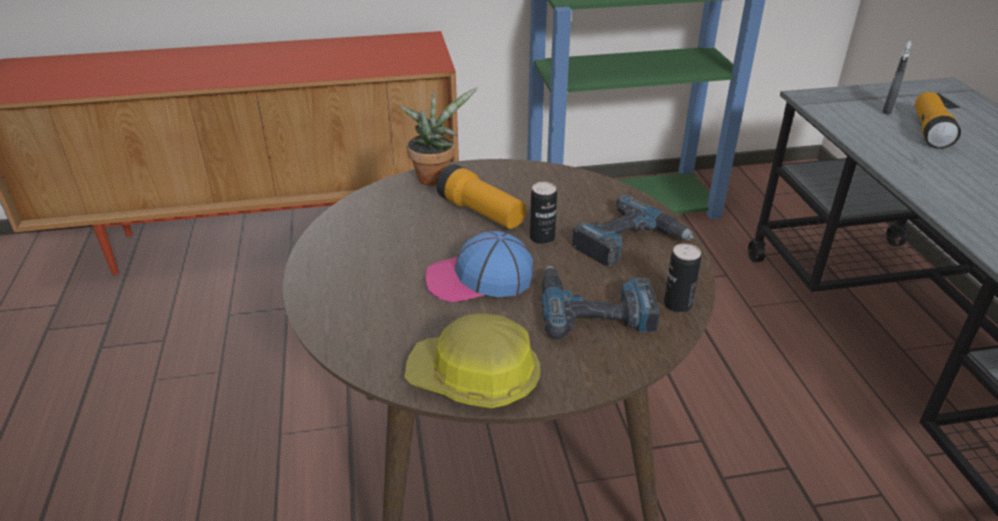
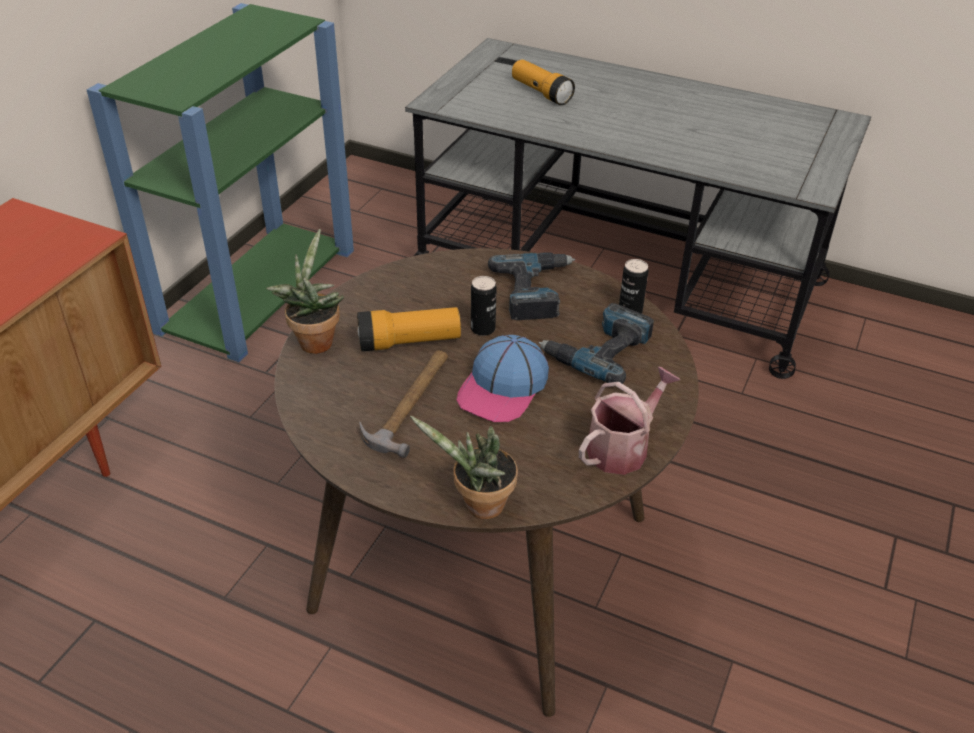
camera: 55 degrees left, 5 degrees up
hard hat [404,313,540,408] -> watering can [579,367,680,475]
grey spray bottle [882,41,912,114] -> none
none -> hammer [359,350,448,458]
none -> potted plant [410,416,518,519]

